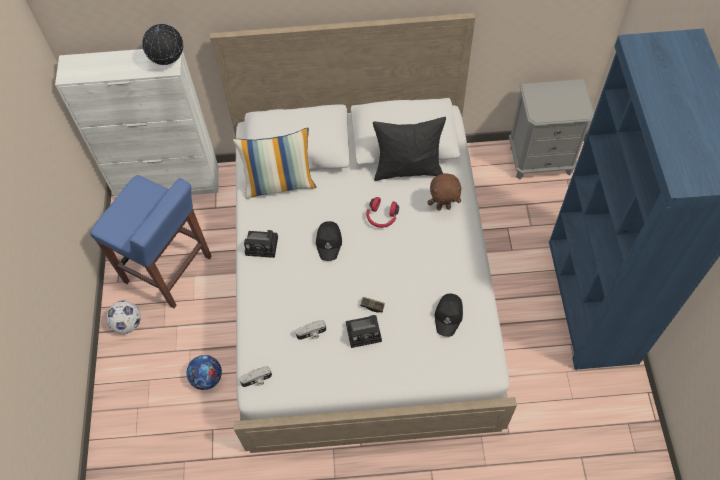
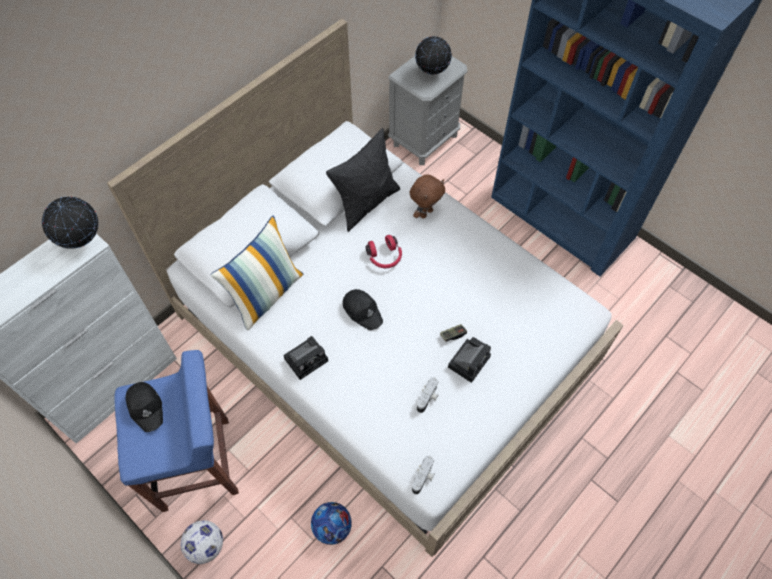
camera: 45 degrees left, 0 degrees up
black cap [435,294,463,337] -> black cap moved to [126,382,163,432]
none -> globe [415,36,452,75]

